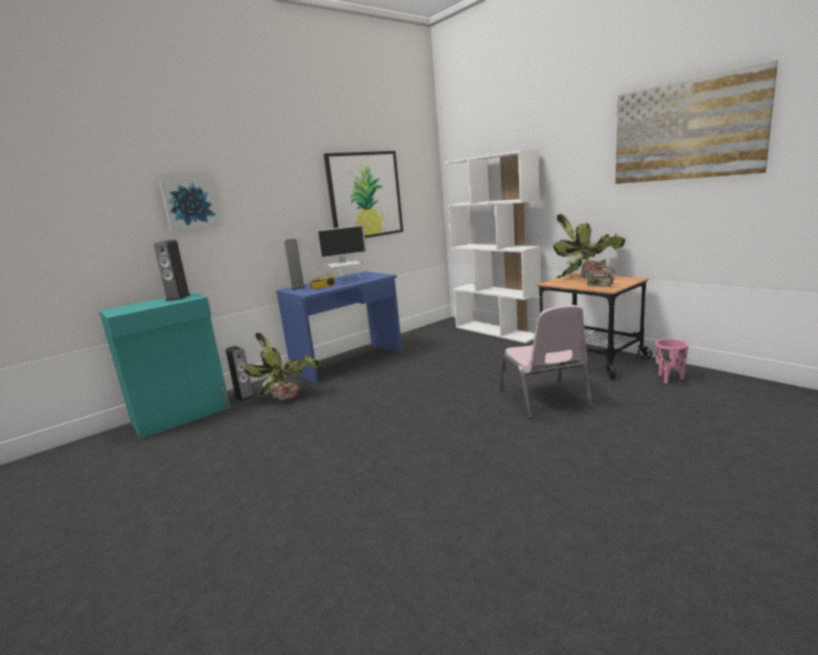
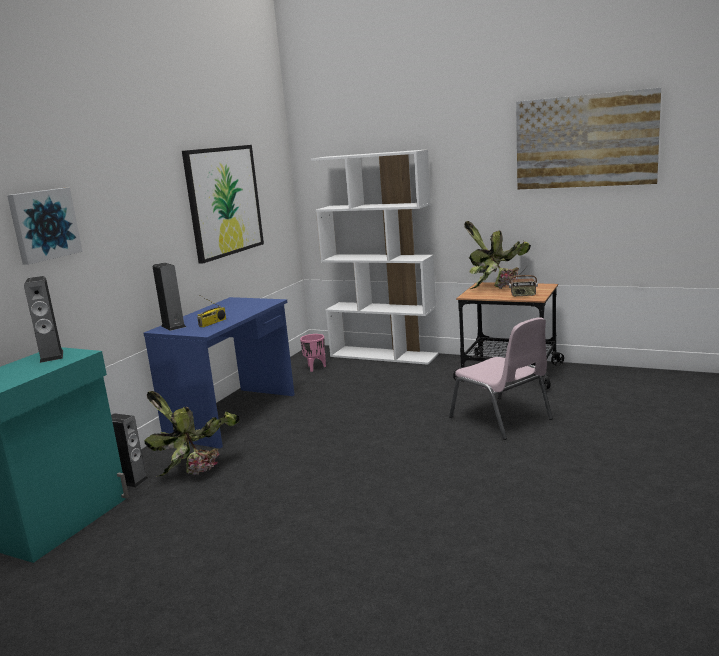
camera: 25 degrees left, 0 degrees up
monitor [316,225,367,277] -> none
pink planter [655,339,688,384] -> pink planter moved to [300,334,326,372]

